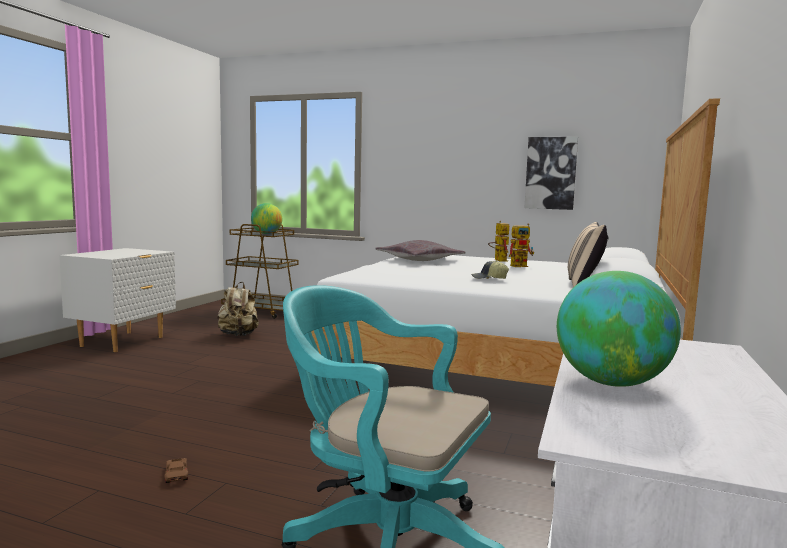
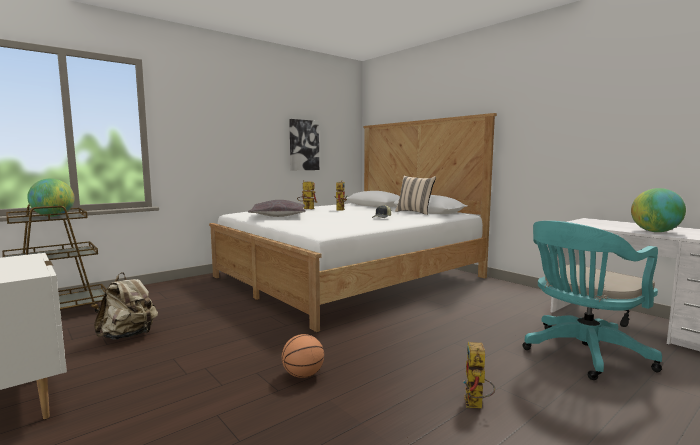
camera: 60 degrees left, 0 degrees up
brown toy car [165,458,188,483] -> toy robot [463,342,495,408]
none -> basketball [282,334,324,378]

